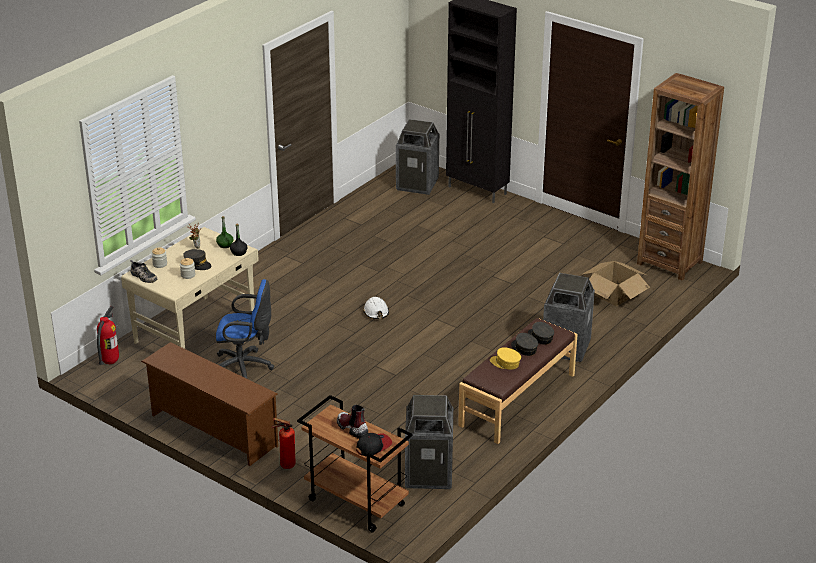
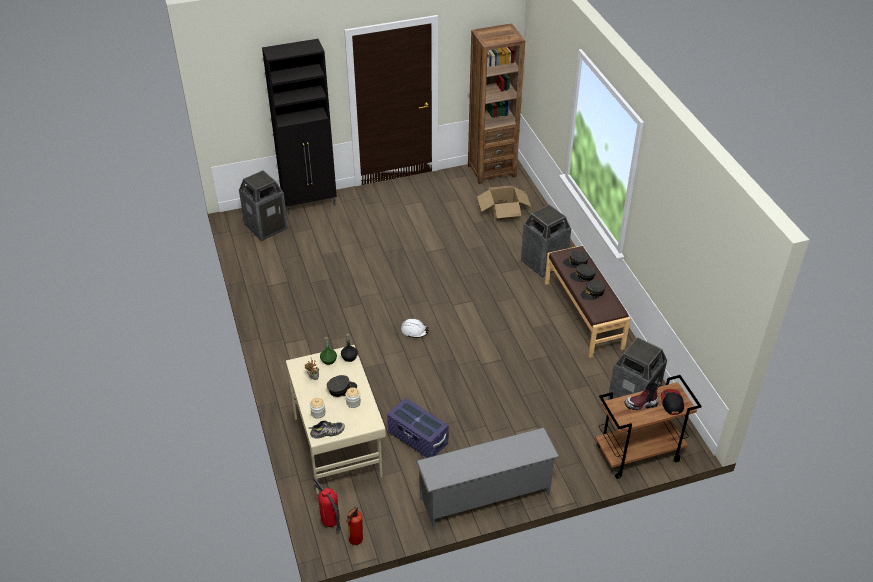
camera: 55 degrees left, 10 degrees up
brown shoe rack [141,342,279,466] -> grey shoe rack [416,427,560,527]
blue office chair [216,279,274,379] -> purple storage box [387,398,449,458]
fire extinguisher [272,418,295,469] -> fire extinguisher moved to [346,507,363,545]
yellow cap [490,347,521,370] -> grey cap [580,280,606,300]

